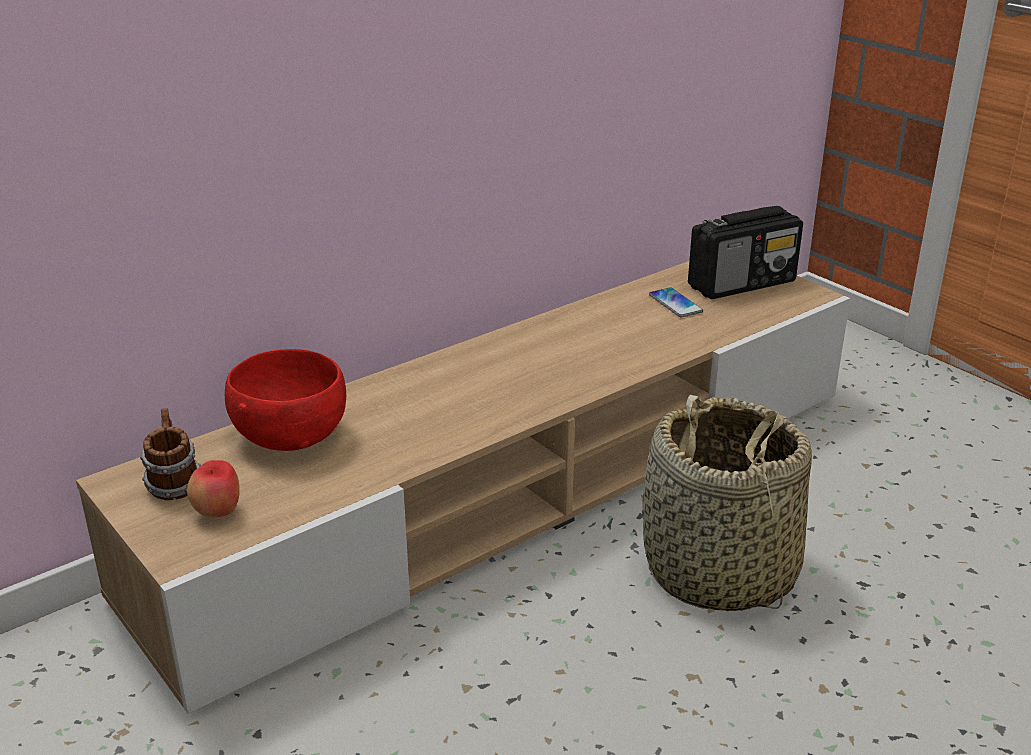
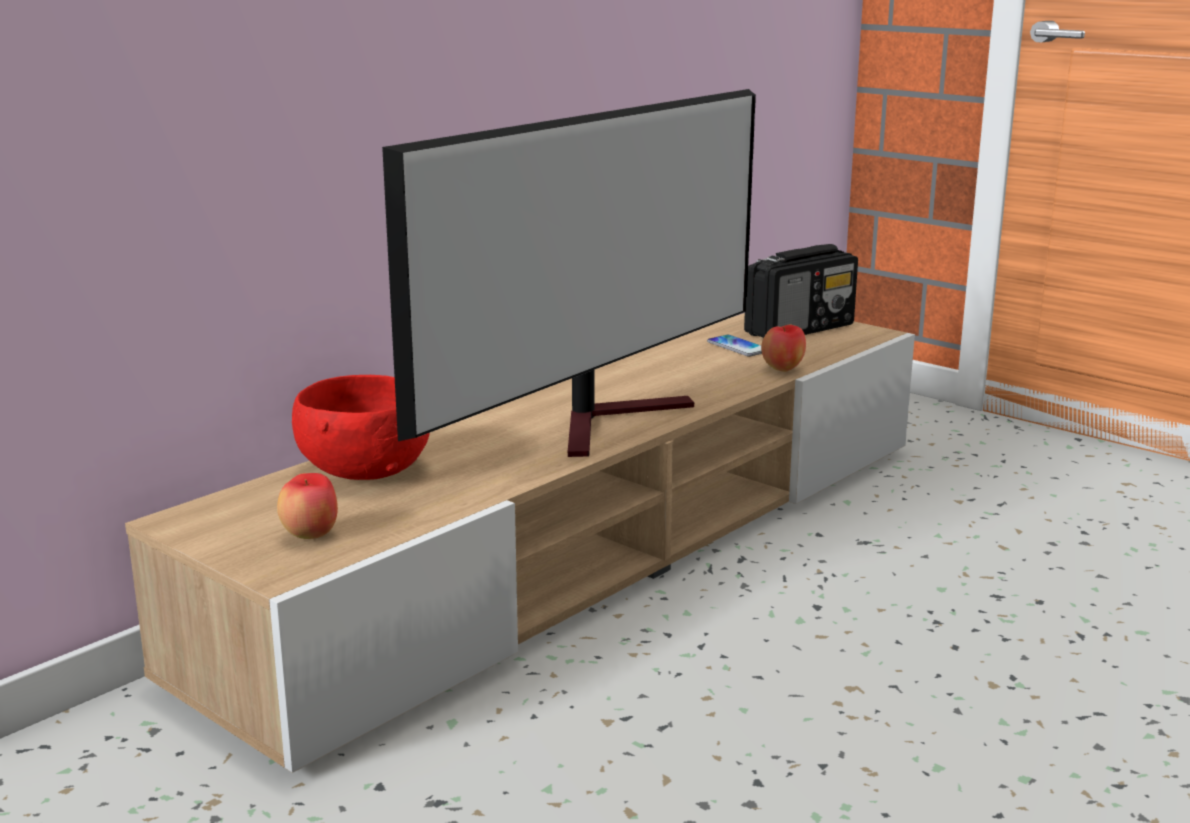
camera: 10 degrees left, 10 degrees down
mug [140,408,201,500] -> none
basket [642,395,812,611] -> none
none -> television [382,89,756,457]
none -> apple [761,325,806,372]

